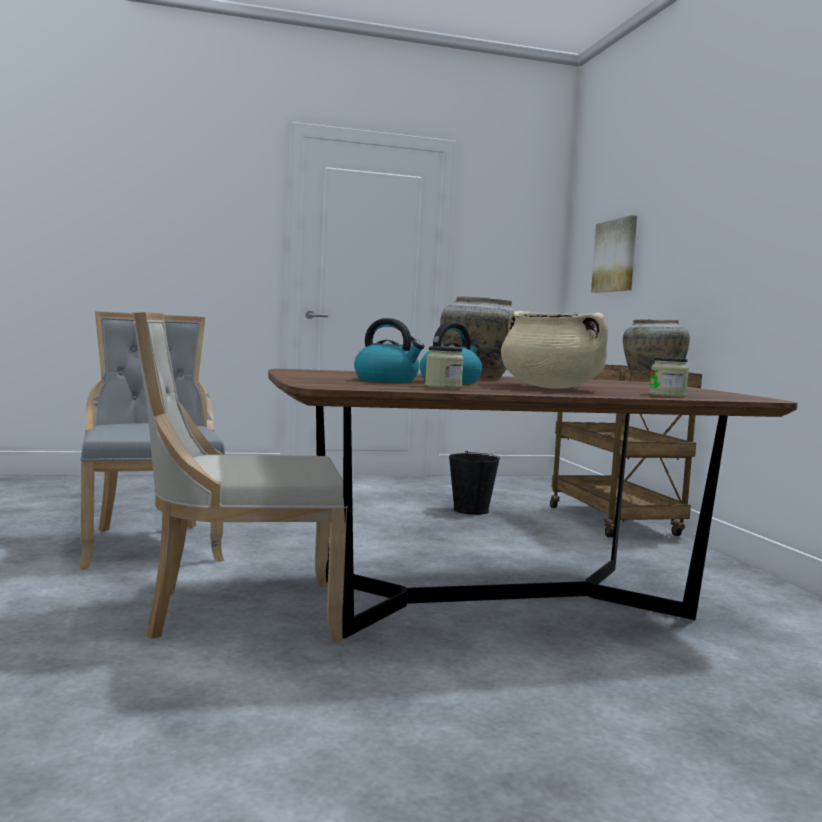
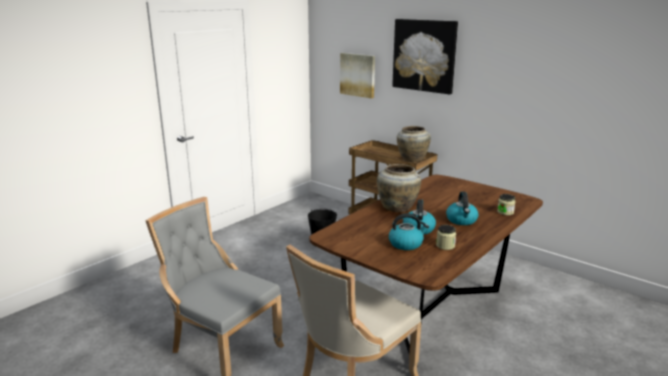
camera: 35 degrees left, 15 degrees up
beige cooking pot [501,311,608,389] -> kettle [446,191,479,225]
none -> picture [392,19,458,94]

